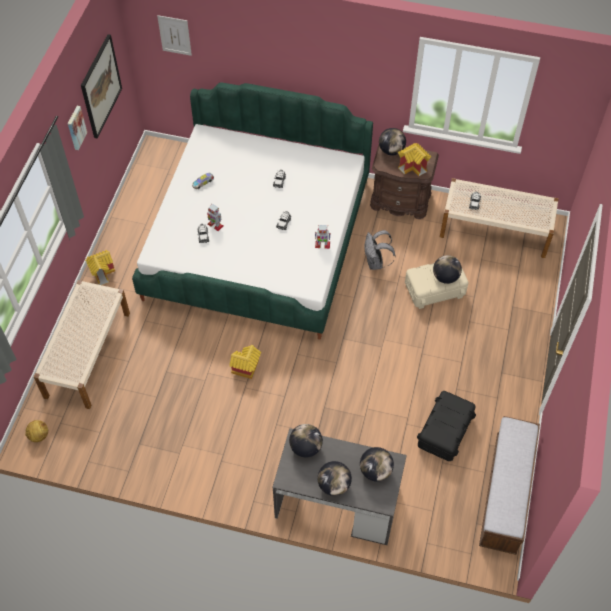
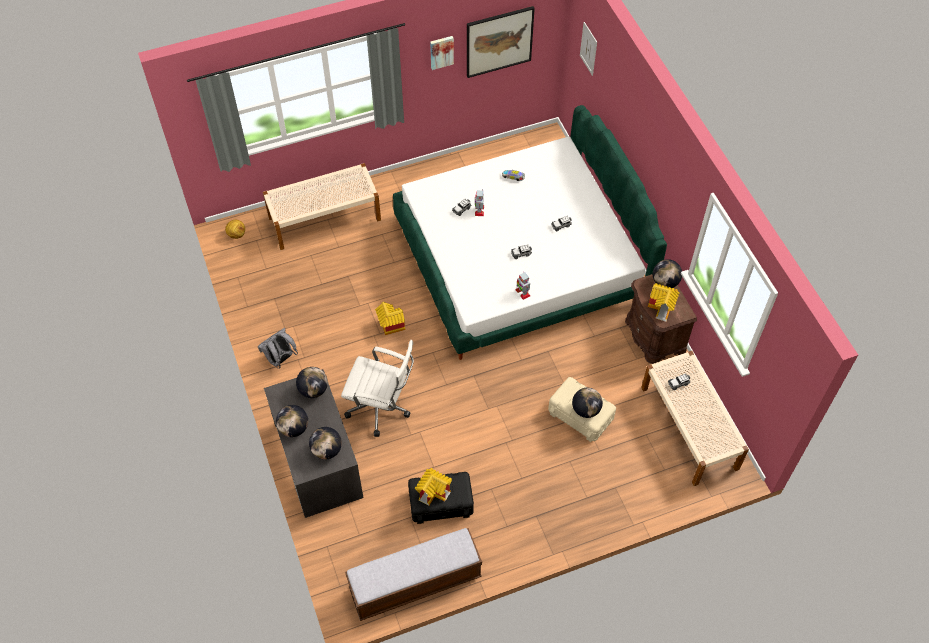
camera: 55 degrees right, 0 degrees up
toy house [85,250,115,285] -> toy house moved to [415,468,452,506]
grey backpack [365,230,396,270] -> grey backpack moved to [258,327,298,369]
none -> white office chair [341,340,414,437]

